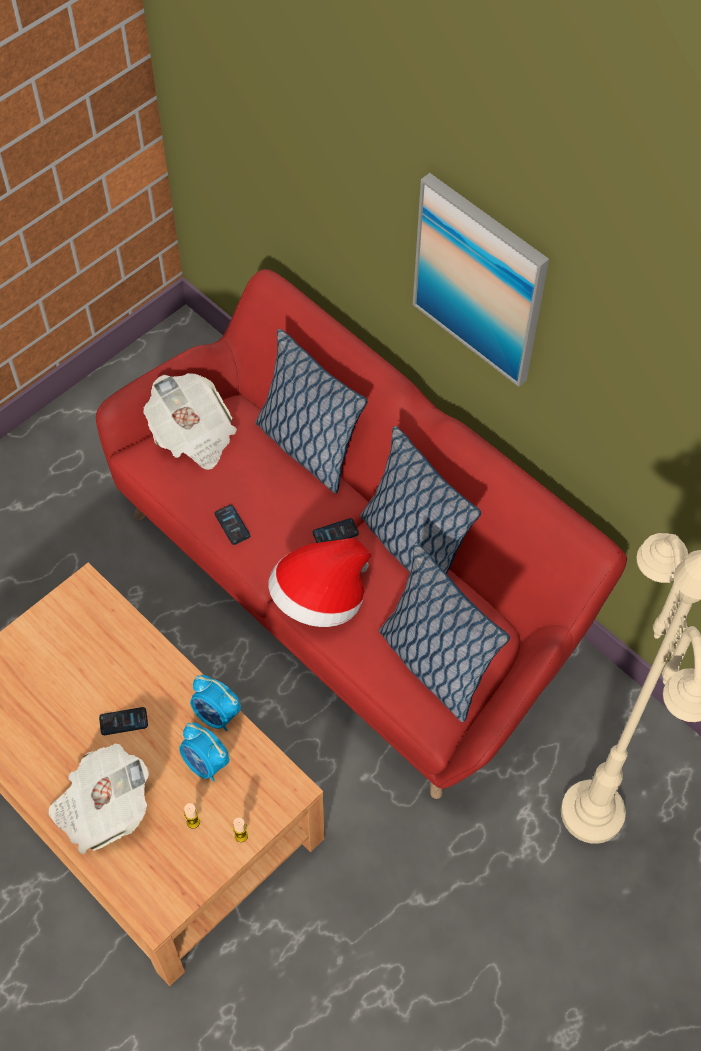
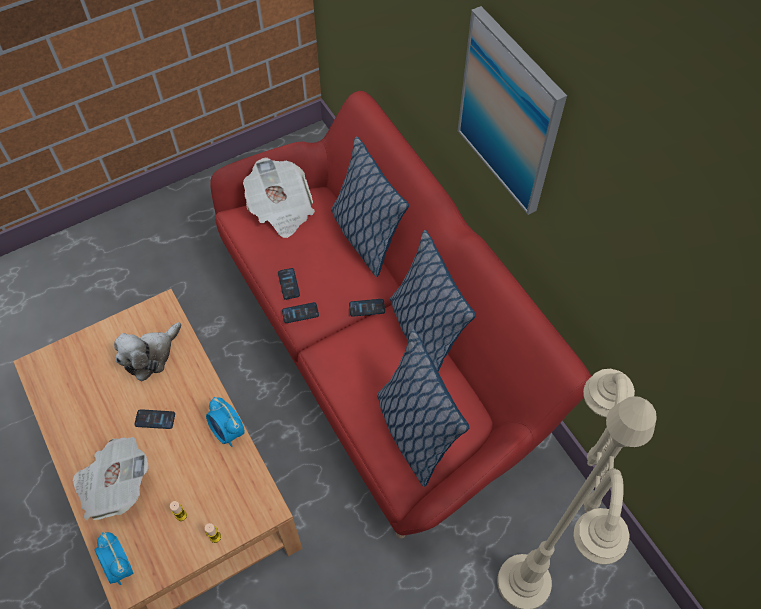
camera: 15 degrees right, 0 degrees up
alarm clock [179,723,230,782] -> alarm clock moved to [95,532,133,585]
hat [268,538,371,627] -> none
none -> plush toy [114,322,181,382]
none -> phone [282,302,319,323]

